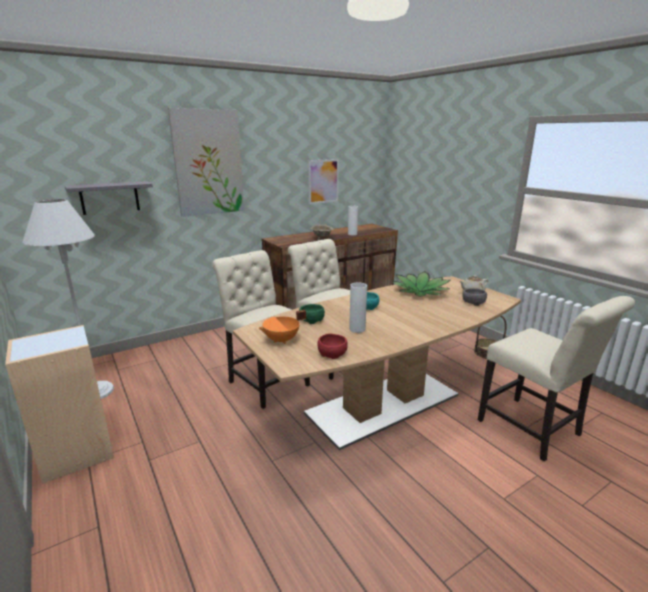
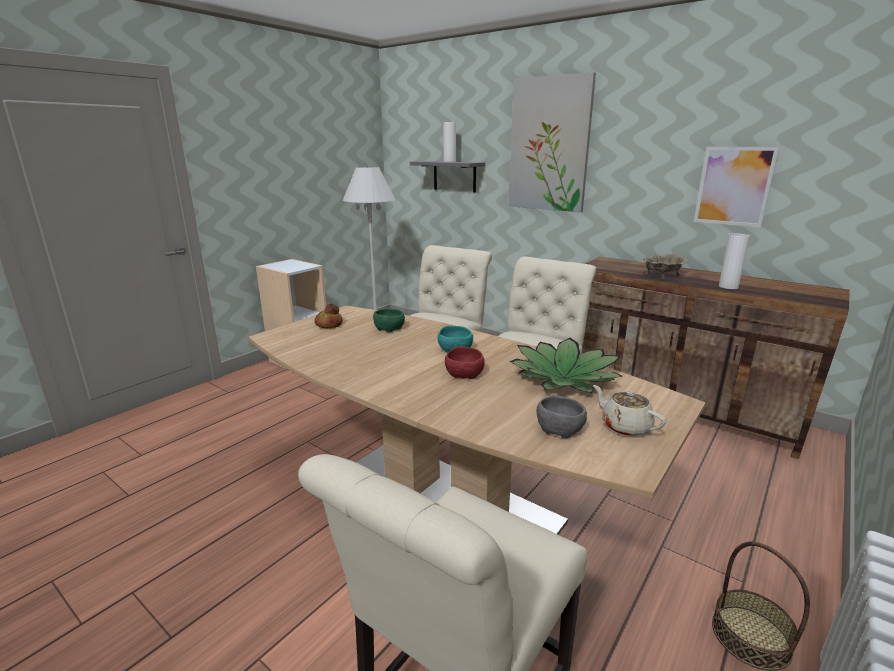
camera: 70 degrees right, 0 degrees up
orange cooking pot [259,310,306,344] -> bread [314,304,343,328]
red bowl [317,334,348,359] -> red bowl moved to [445,346,485,379]
white vase [349,282,367,333] -> white vase moved to [443,122,456,162]

